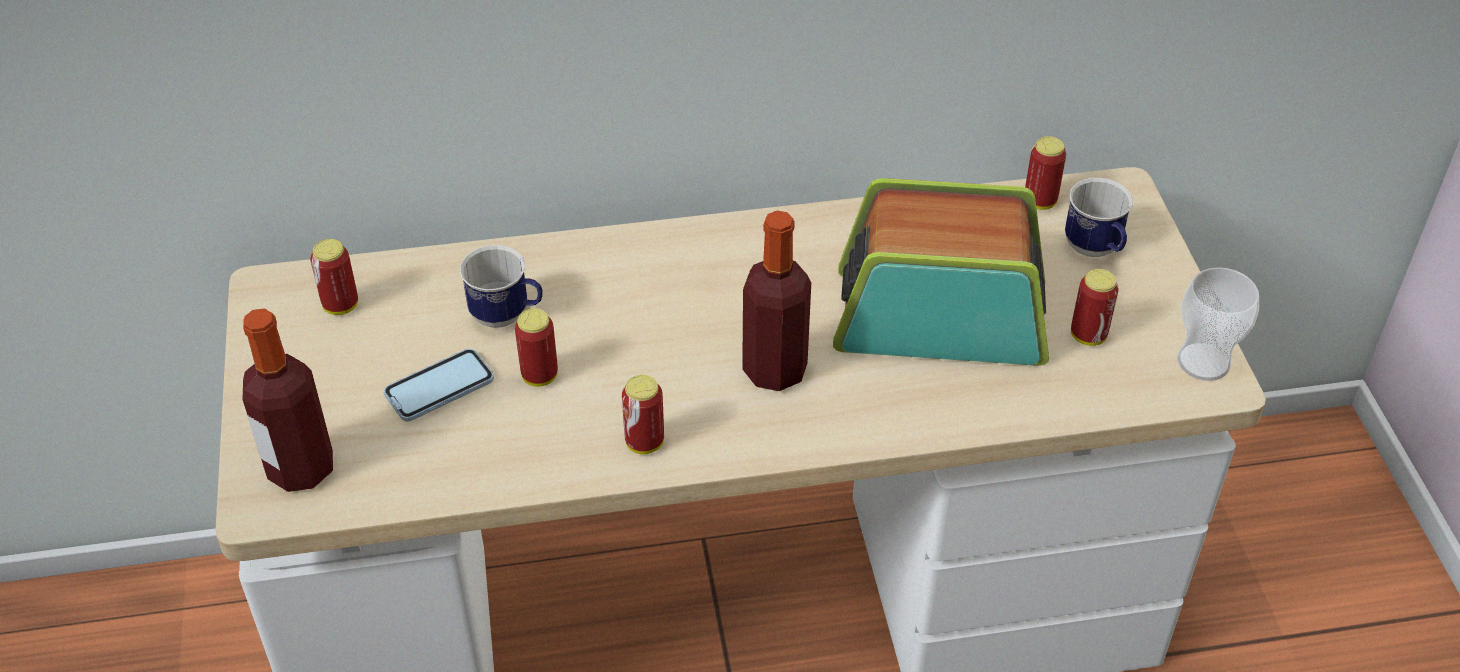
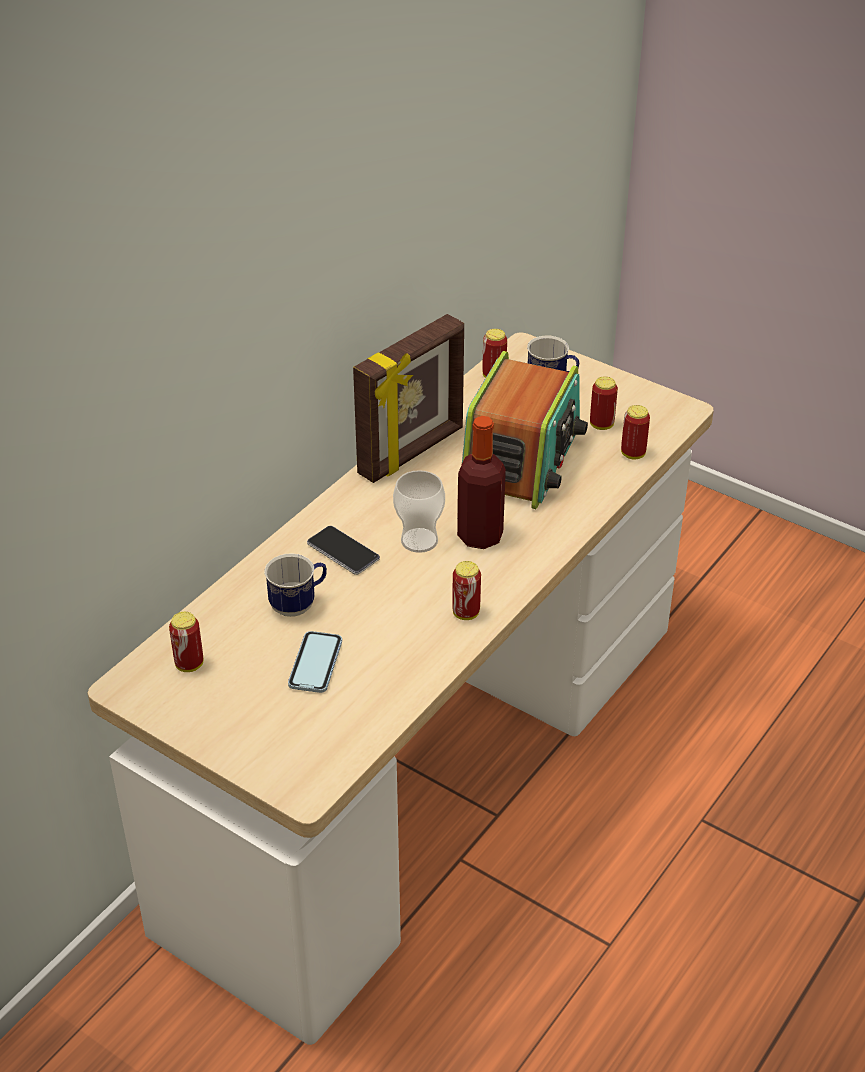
camera: 45 degrees left, 5 degrees down
bottle [242,309,333,492] -> none
can [515,308,558,387] -> can moved to [621,405,650,459]
radio [833,178,1049,366] -> radio turned 150 degrees clockwise [462,351,588,509]
cup [1177,267,1259,381] -> cup moved to [393,470,445,553]
none -> phone [307,526,380,575]
none -> picture frame [353,314,464,483]

